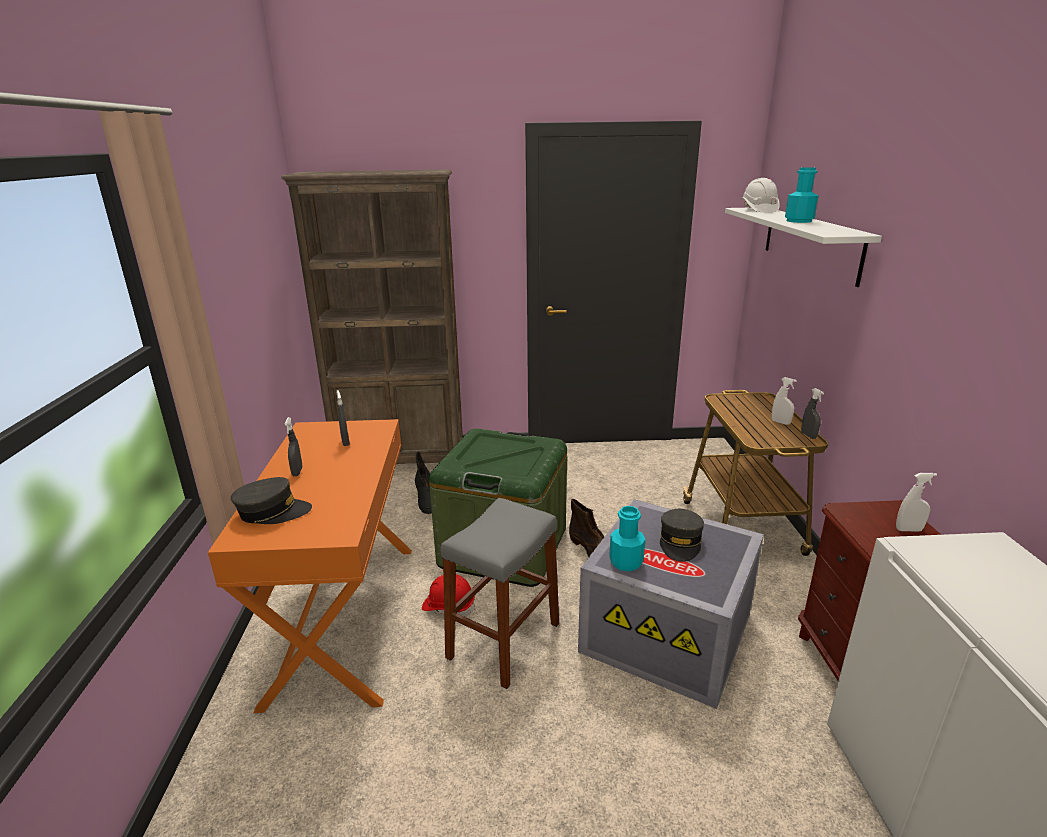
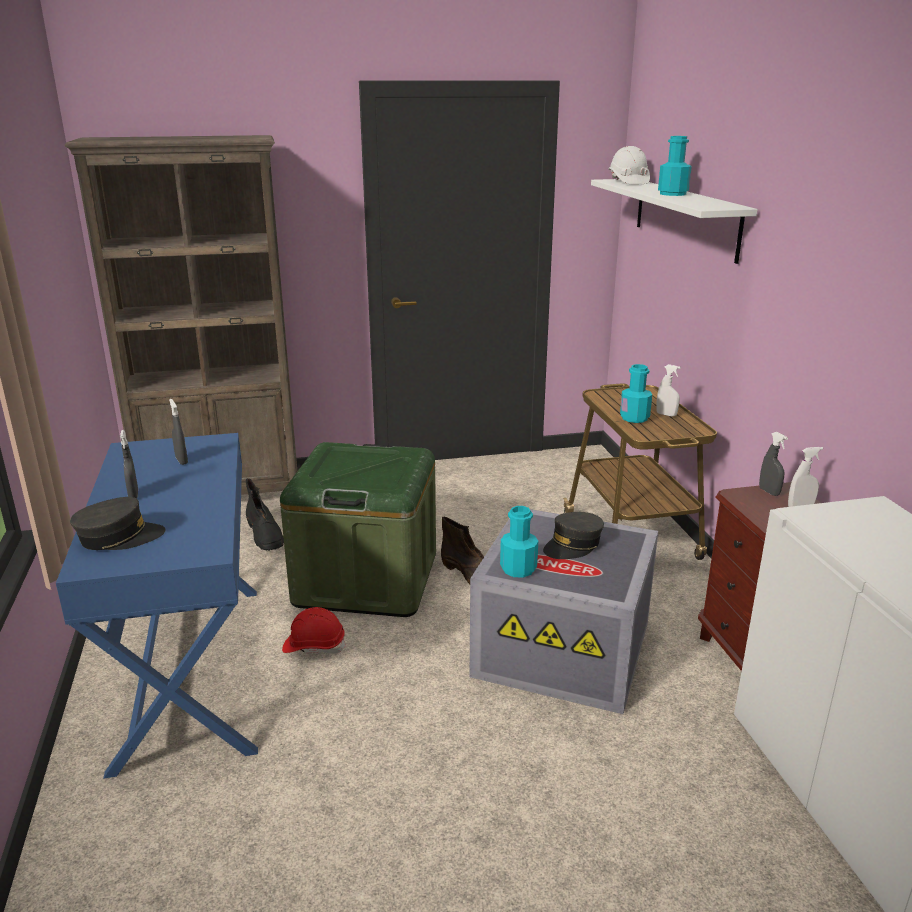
camera: 10 degrees left, 0 degrees up
orange desk [208,419,412,713] -> blue desk [56,433,258,779]
grey stool [440,498,559,689] -> none
grey cap [660,509,704,562] -> grey cap turned 45 degrees clockwise [543,512,604,559]
grey spray bottle [801,388,824,439] -> grey spray bottle moved to [759,432,788,496]
none -> turquoise bottle [620,364,652,423]

